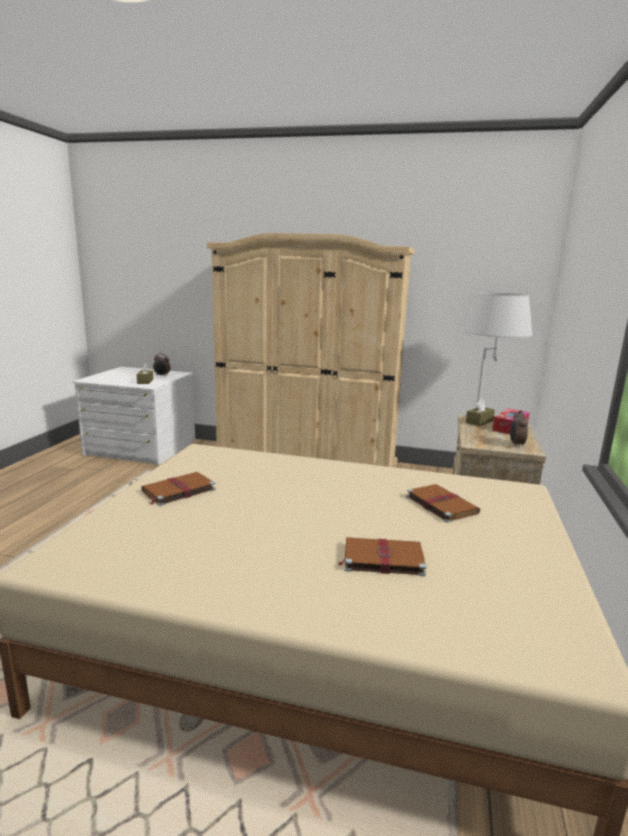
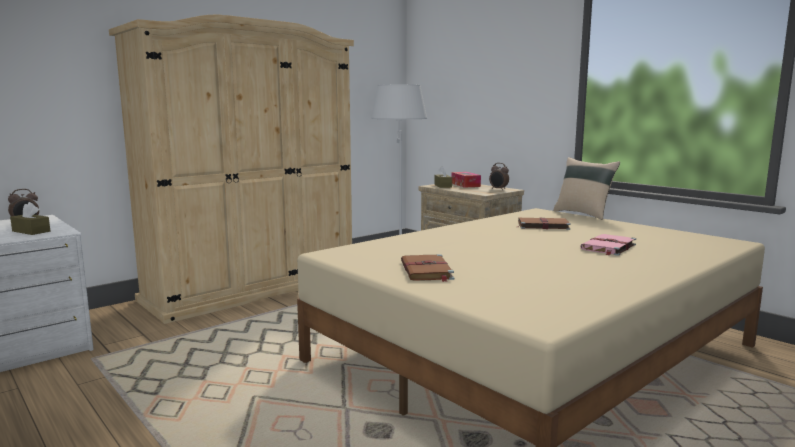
camera: 55 degrees left, 5 degrees down
brown book [338,537,426,576] -> pink book [580,234,636,256]
none -> beige pillow [553,157,620,220]

